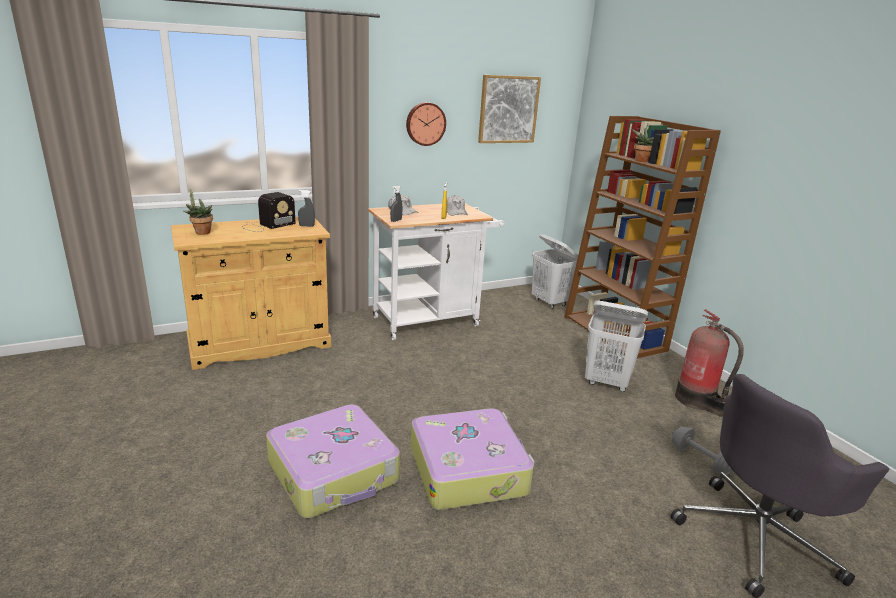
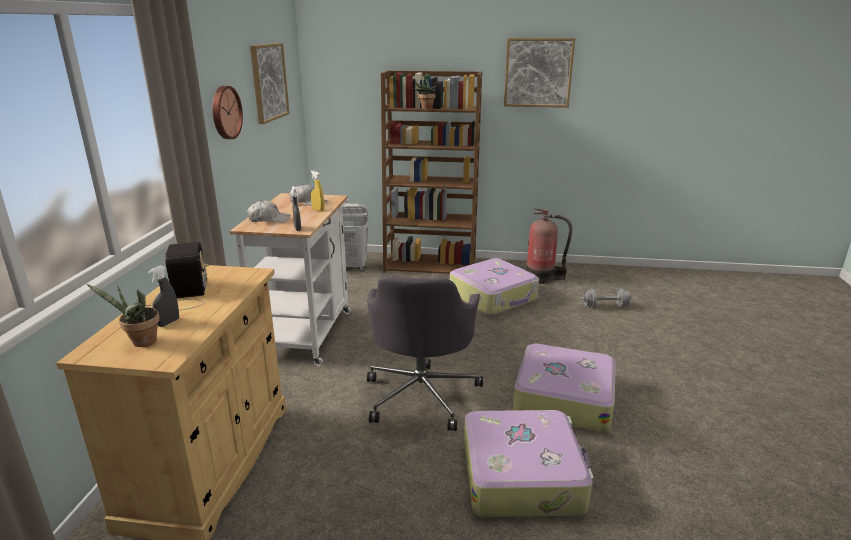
camera: 55 degrees left, 0 degrees up
grey spray bottle [298,190,315,227] -> grey spray bottle moved to [148,266,179,327]
white laundry basket [585,301,648,392] -> suitcase [450,258,539,315]
grey office chair [670,374,889,598] -> grey office chair moved to [367,276,483,431]
none -> picture [504,38,575,108]

